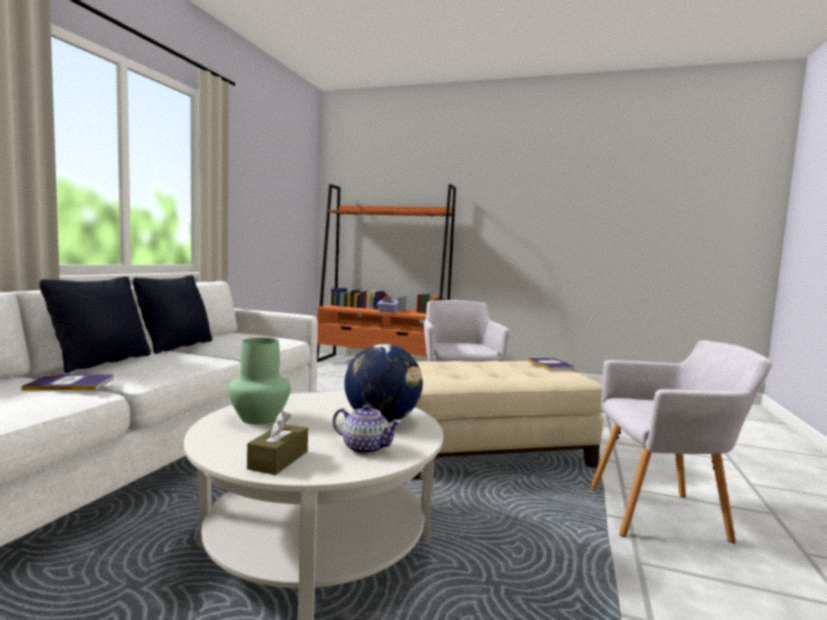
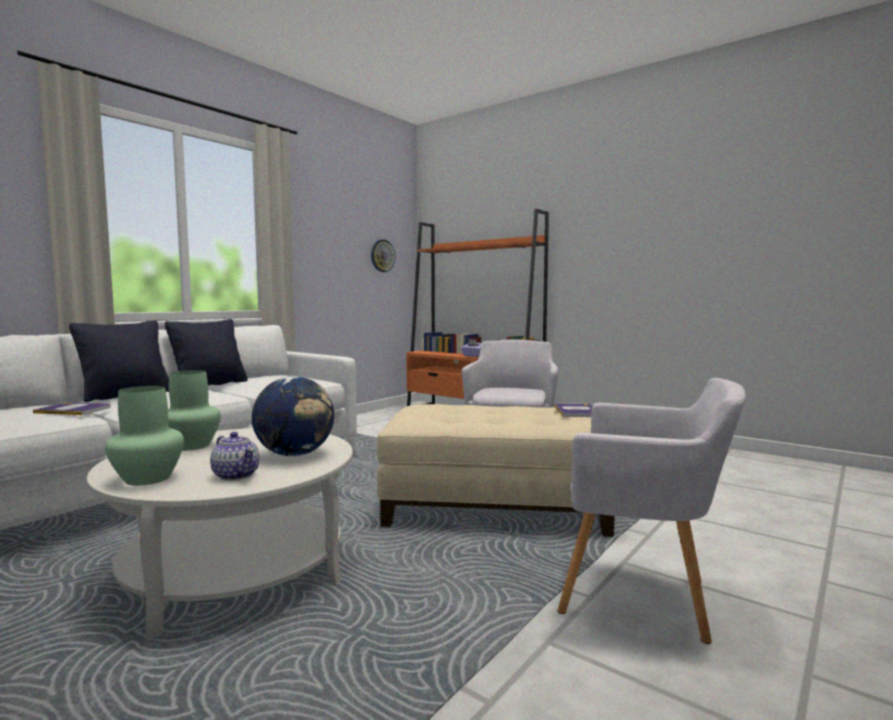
camera: 20 degrees right, 0 degrees up
brown tissue box [247,411,308,475] -> green vase [105,386,184,486]
none -> wall clock [371,239,395,272]

